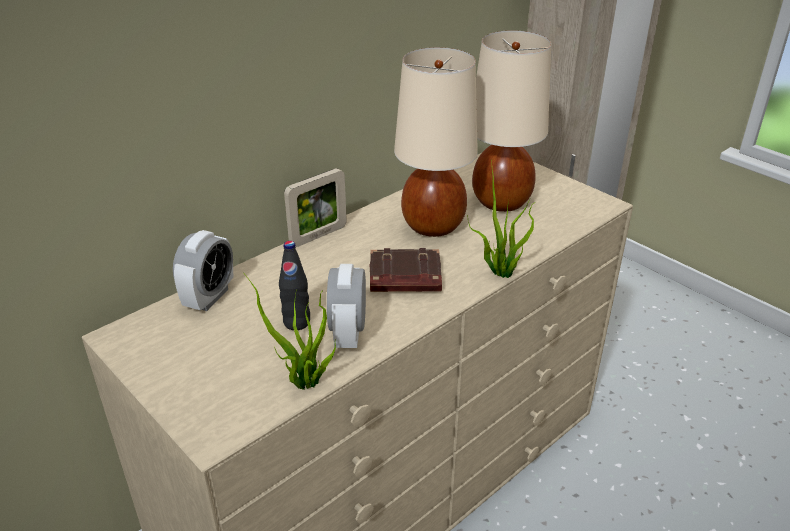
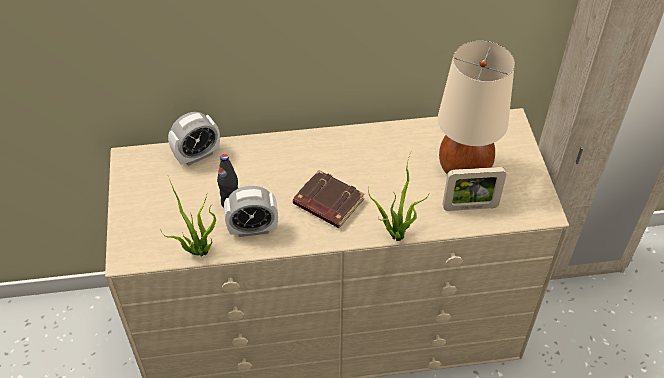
camera: 35 degrees right, 15 degrees up
picture frame [284,168,347,247] -> picture frame moved to [443,167,506,211]
alarm clock [327,264,366,348] -> alarm clock turned 135 degrees counterclockwise [224,186,278,237]
beige table lamp [394,47,478,237] -> none

